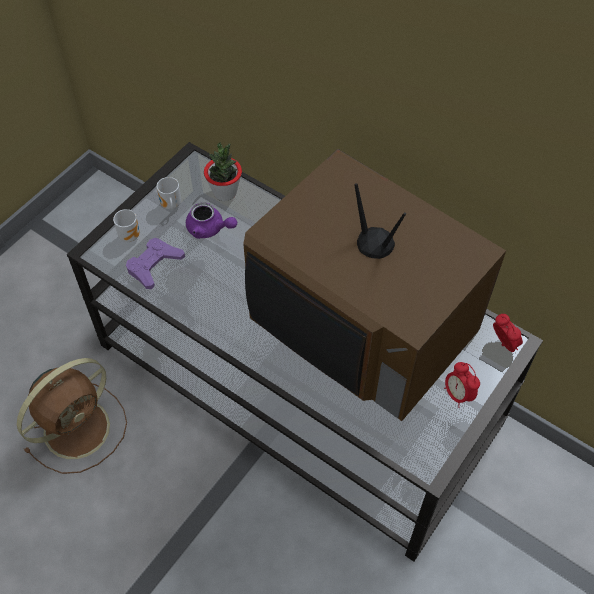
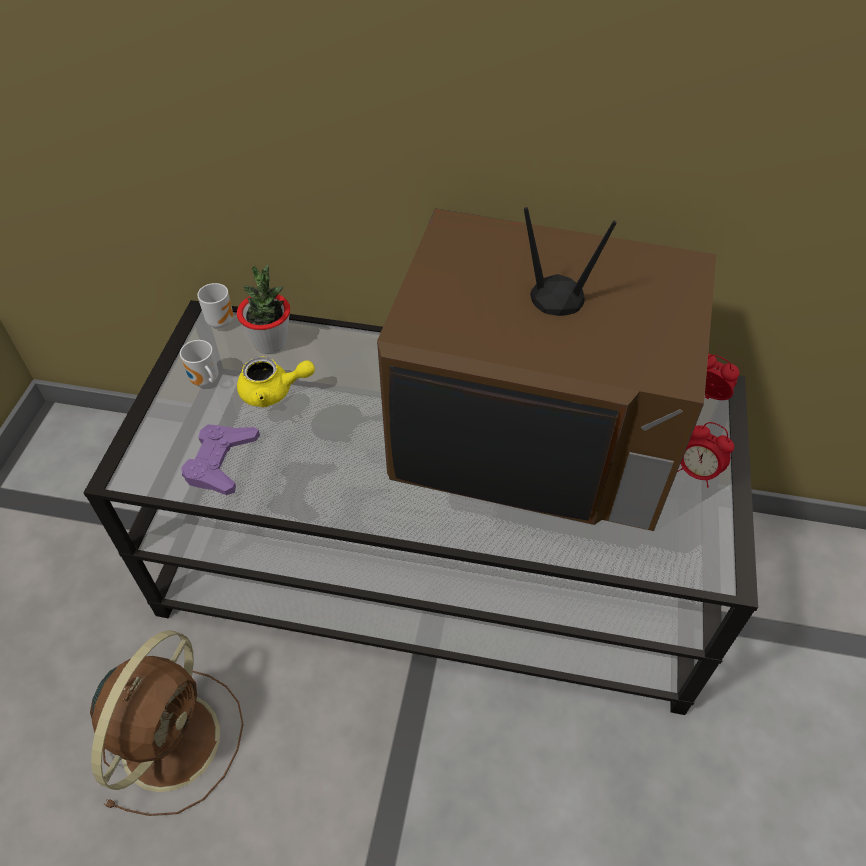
camera: 25 degrees left, 5 degrees down
mug [113,209,140,242] -> mug moved to [197,283,233,328]
purple teapot [186,203,237,239] -> yellow teapot [237,357,315,407]

